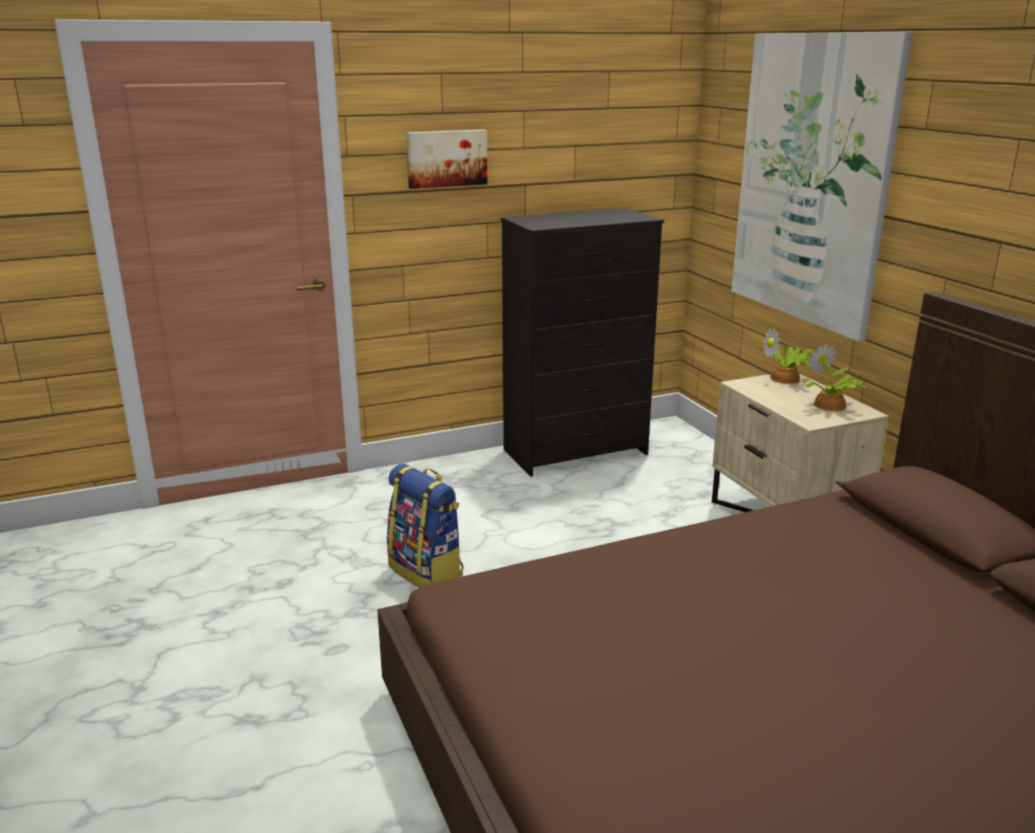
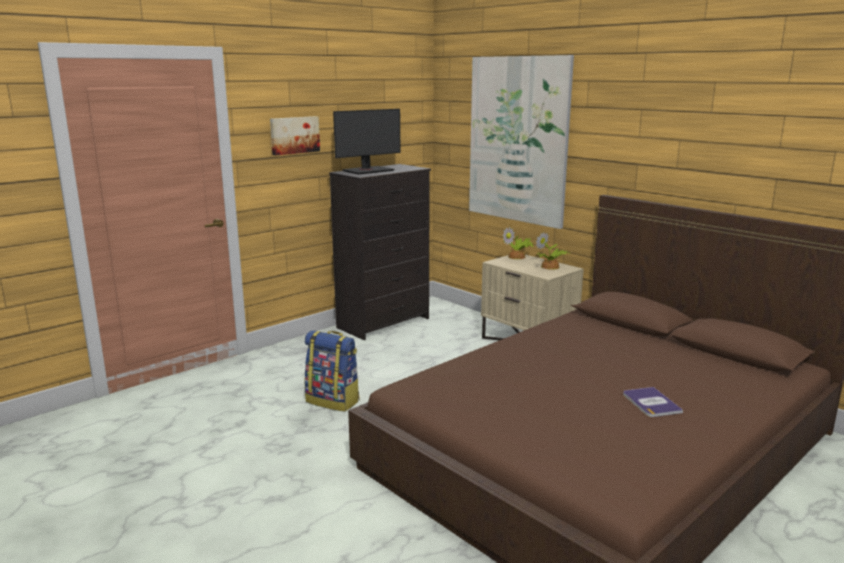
camera: 20 degrees left, 5 degrees down
none -> monitor [333,109,401,174]
none -> book [623,387,683,417]

